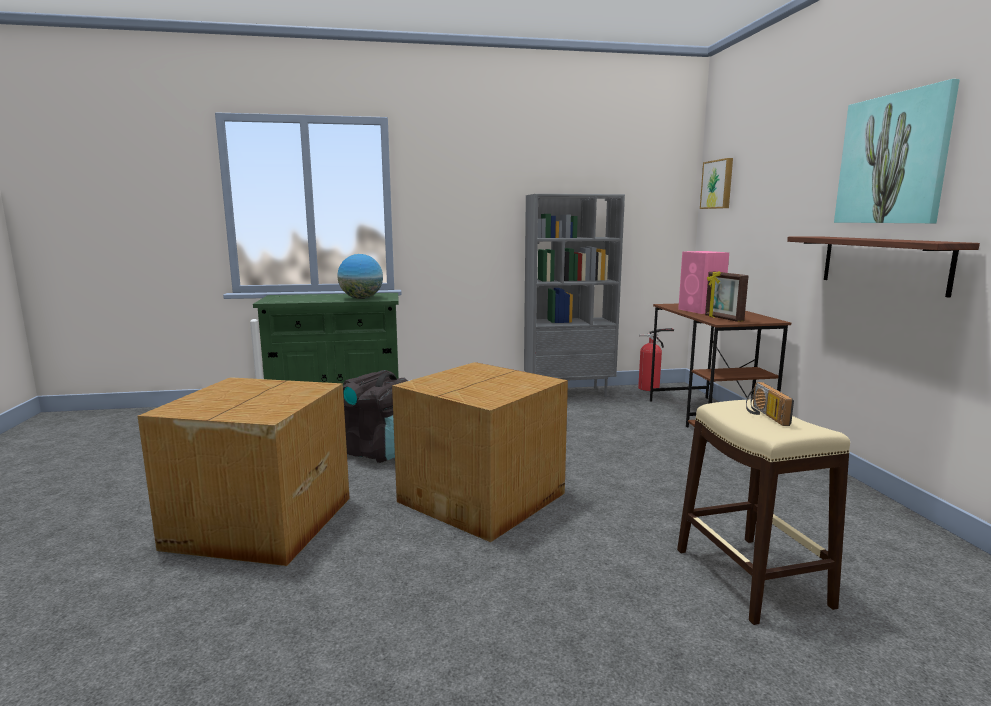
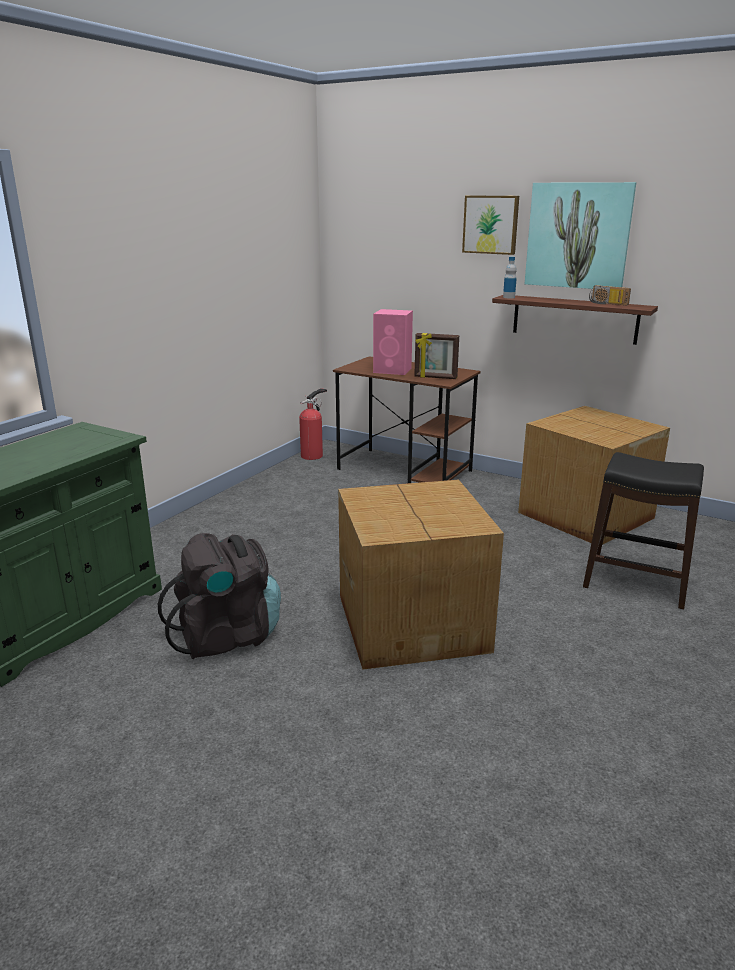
camera: 50 degrees left, 10 degrees up
cardboard box [138,377,350,566] -> cardboard box moved to [518,406,670,545]
globe [337,254,383,299] -> none
grey bookcase [524,194,625,397] -> none
beige stool [677,399,850,625] -> black stool [583,452,704,609]
picture [700,158,733,209] -> picture moved to [462,196,519,255]
radio [746,382,794,426] -> radio moved to [589,285,631,306]
none -> bottle [503,257,517,298]

